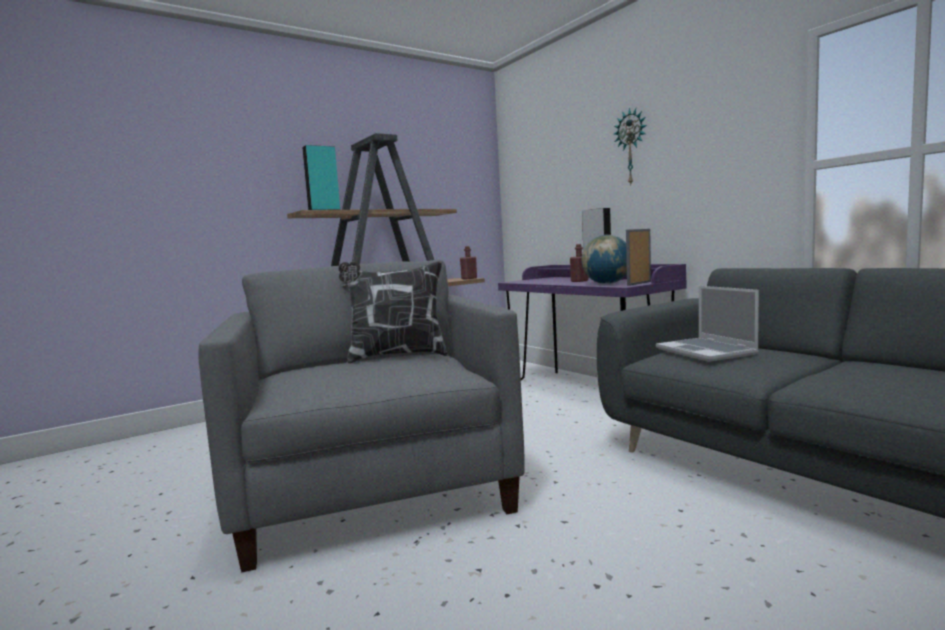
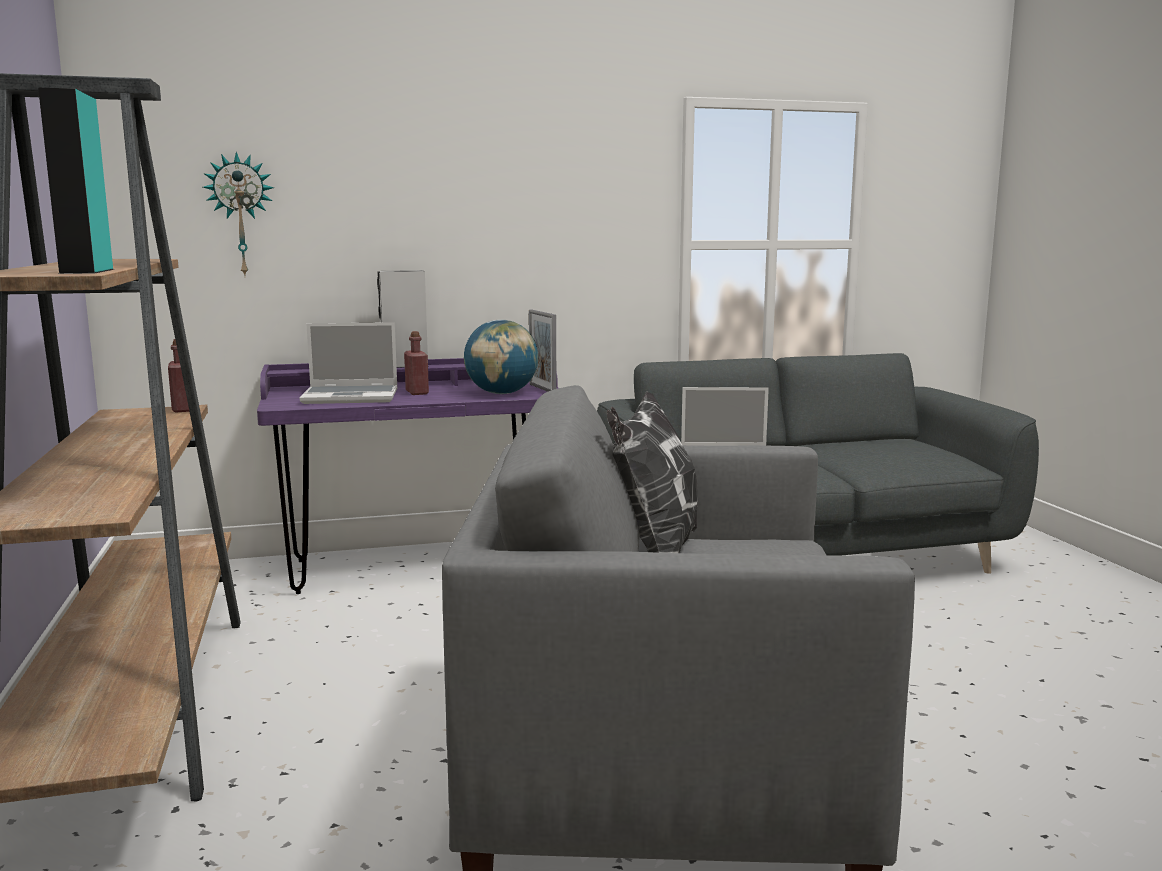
camera: 70 degrees left, 5 degrees up
wall clock [614,108,647,185] -> wall clock moved to [203,152,274,278]
none -> laptop [300,322,398,404]

